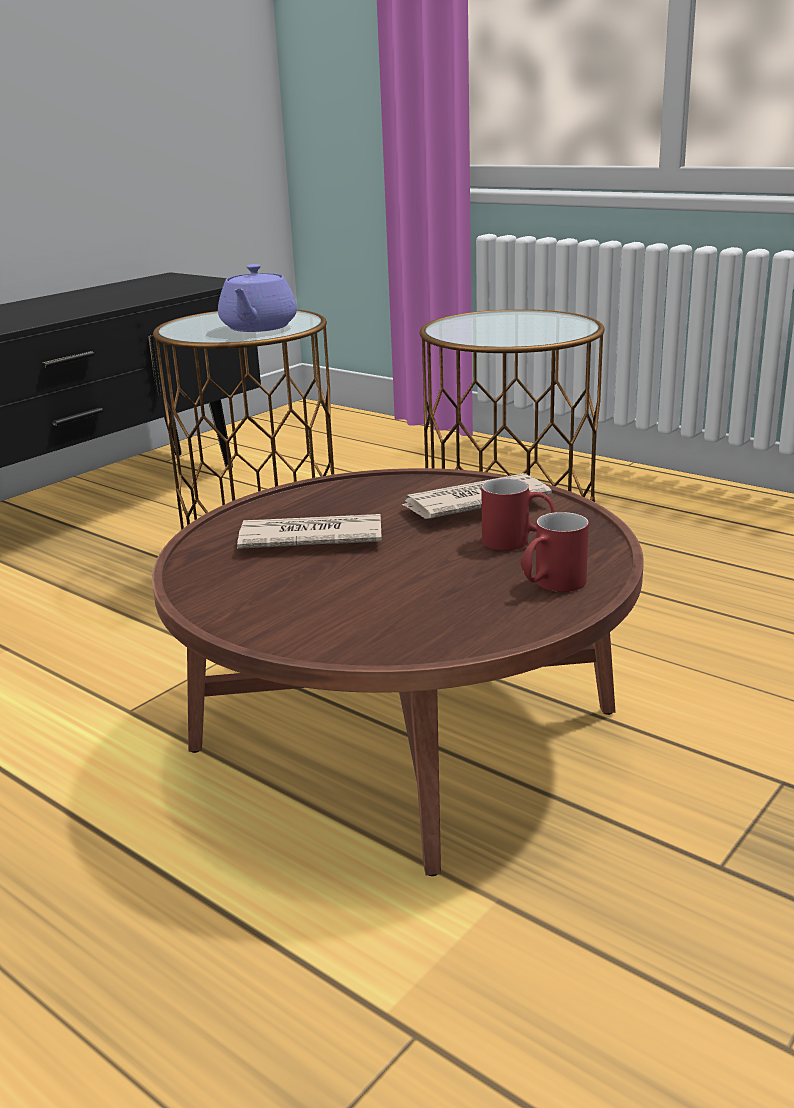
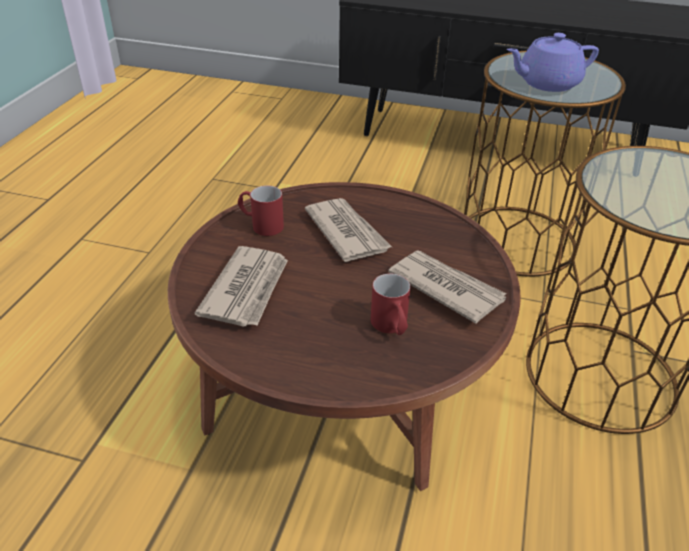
camera: 65 degrees right, 15 degrees up
red mug [521,512,589,592] -> red mug moved to [238,186,284,236]
none -> newspaper [195,246,288,327]

